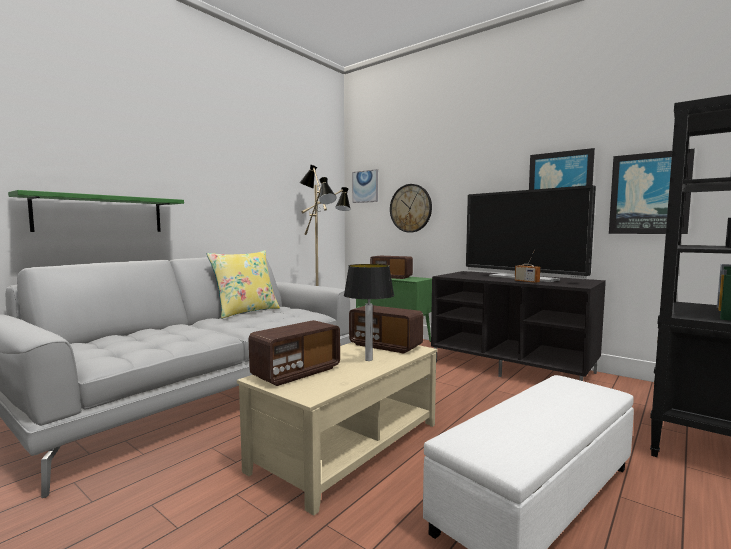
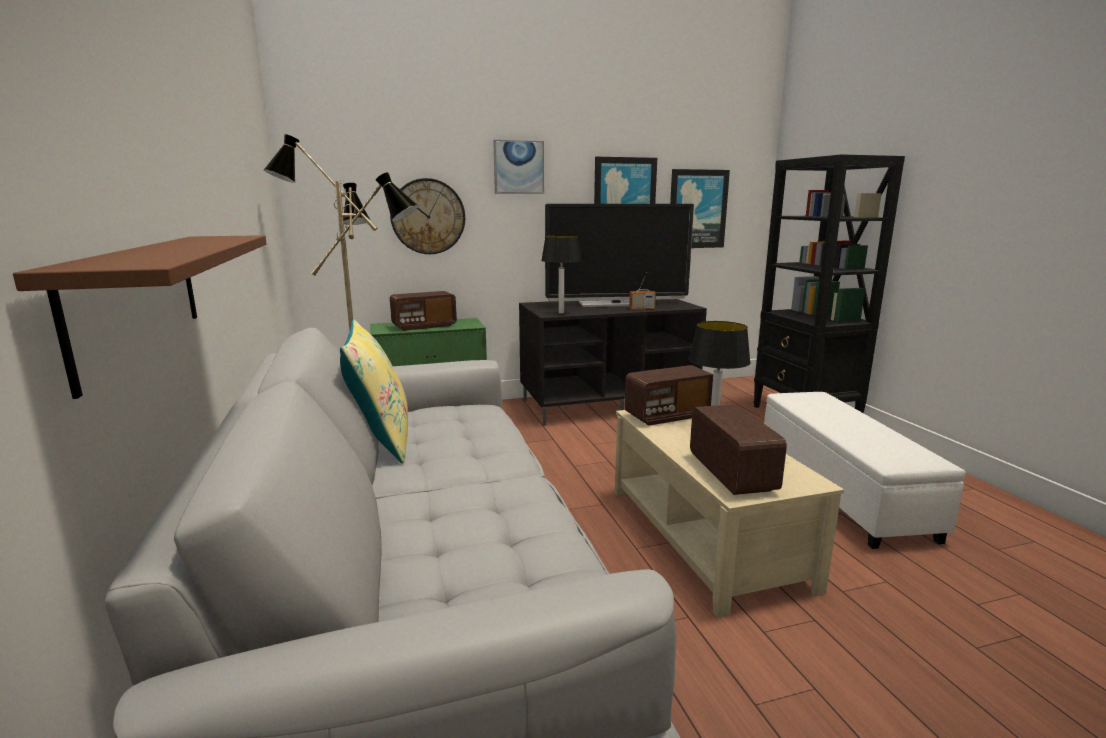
camera: 55 degrees left, 10 degrees up
green shelf [8,190,184,232] -> brown shelf [13,235,267,399]
picture [352,169,378,203] -> picture moved to [493,140,544,194]
none -> table lamp [541,235,582,314]

